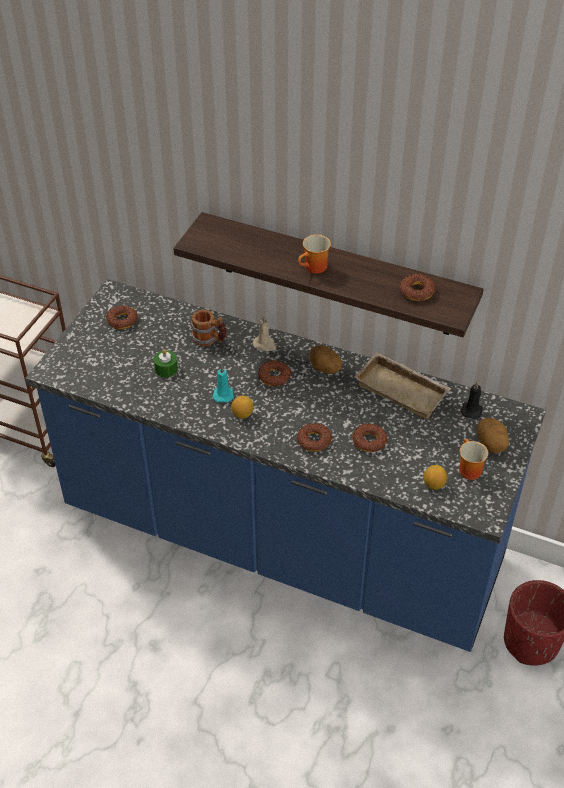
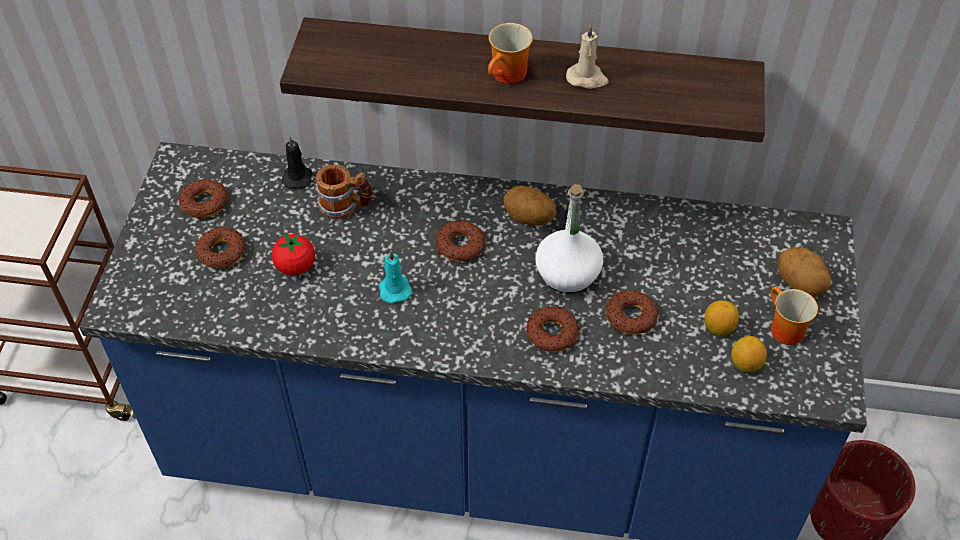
camera: 15 degrees left, 5 degrees up
green candle [154,349,178,378] -> tomato [272,233,315,276]
lemon [231,396,254,419] -> lemon moved to [704,300,739,336]
beige candle [253,315,276,351] -> beige candle moved to [566,24,608,89]
beige tray [354,352,451,419] -> none
donut [399,274,436,301] -> donut moved to [195,228,246,268]
black candle [460,381,483,419] -> black candle moved to [281,136,312,189]
none -> white bottle [535,184,603,293]

